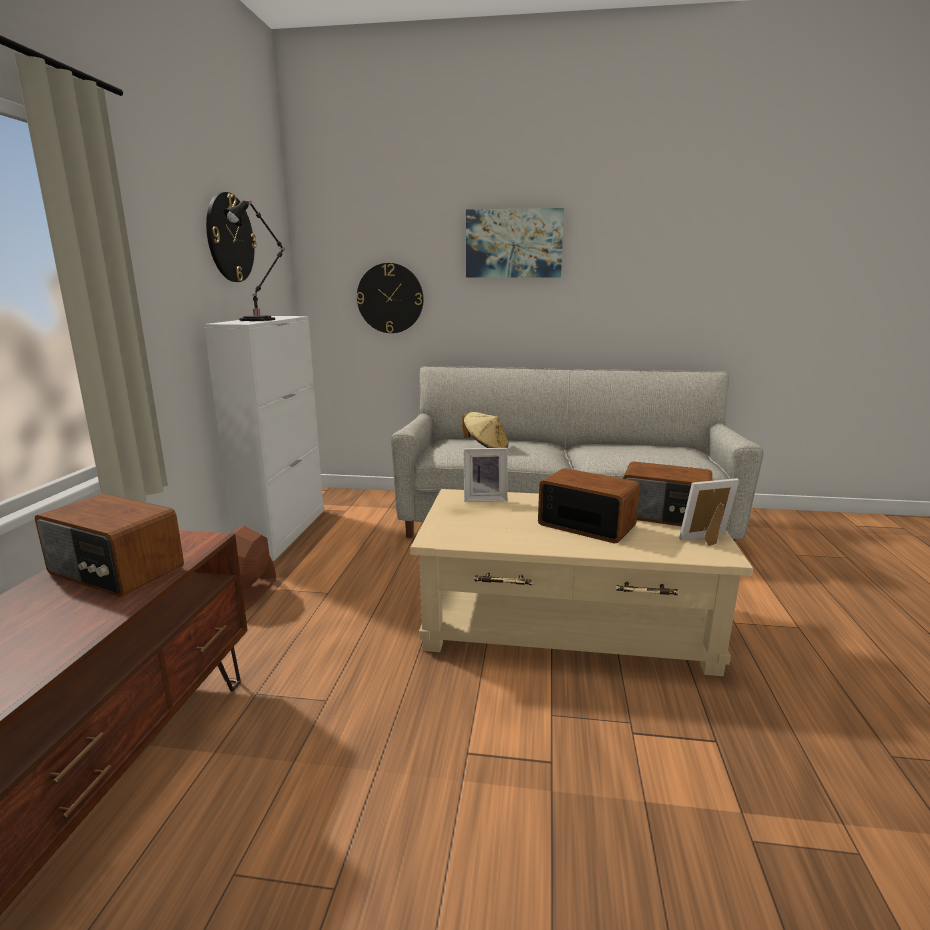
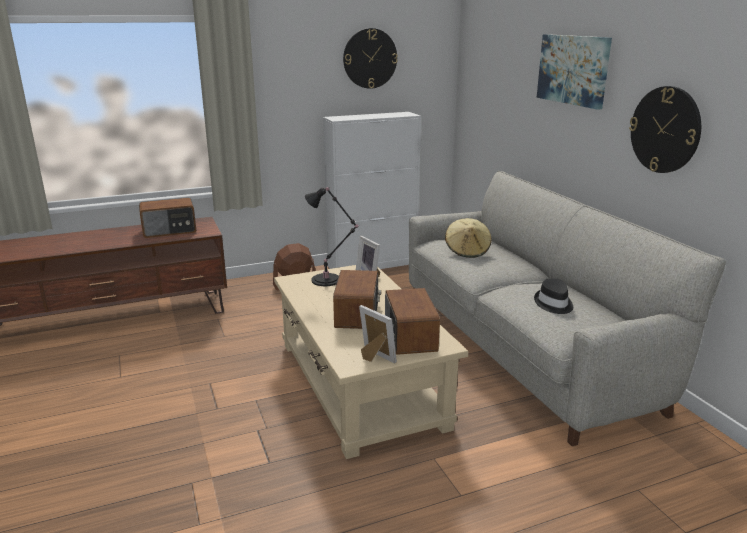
camera: 60 degrees right, 5 degrees up
radio [35,493,184,597] -> radio turned 105 degrees counterclockwise [139,198,196,238]
black table lamp [223,200,285,321] -> black table lamp moved to [305,187,360,286]
wall clock [357,263,423,333] -> wall clock moved to [629,86,701,173]
none -> black hat [534,278,573,314]

